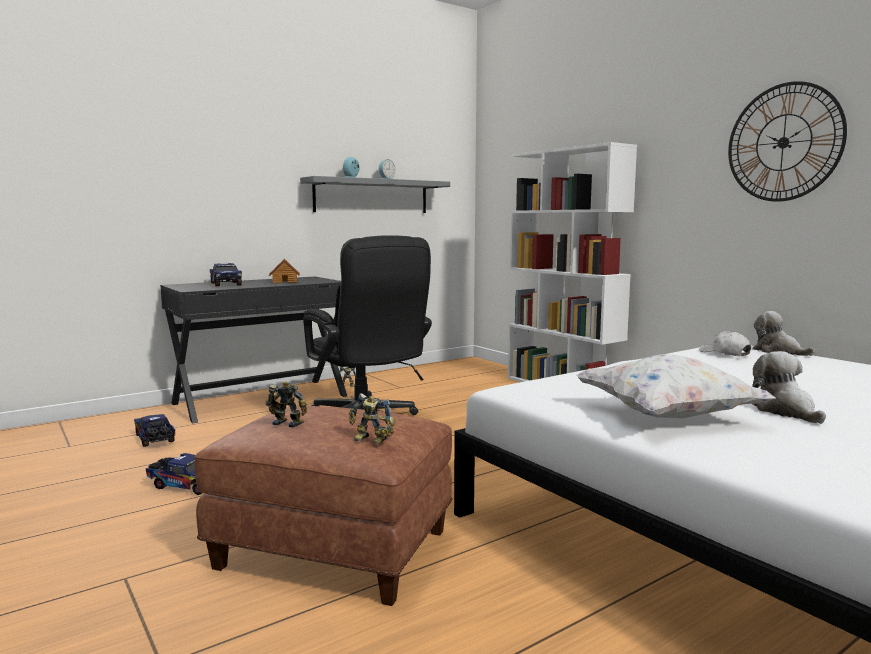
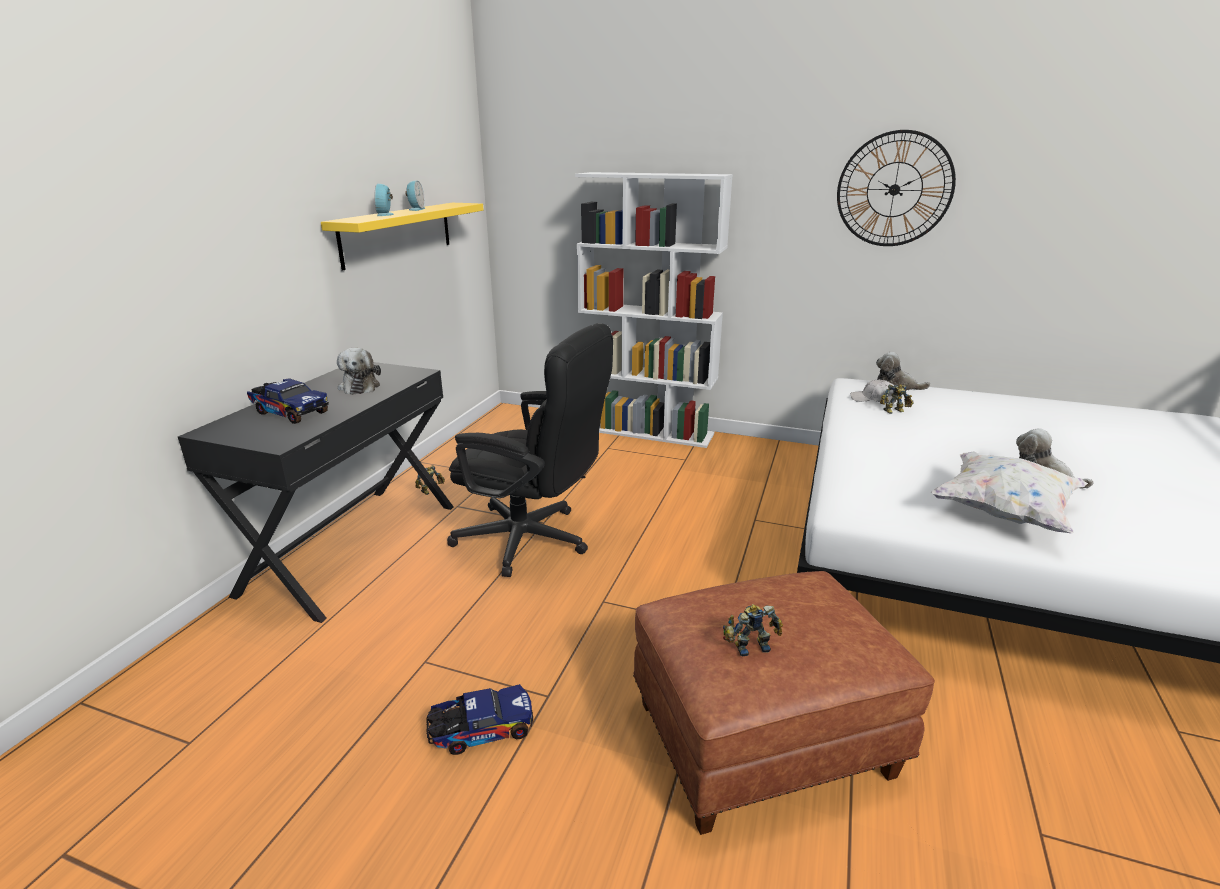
camera: 35 degrees left, 15 degrees up
toy truck [134,414,175,447] -> none
toy house [269,259,300,283] -> plush toy [337,348,381,395]
grey shelf [300,176,450,213] -> yellow shelf [321,203,484,270]
toy robot [349,393,396,443] -> toy robot moved to [880,384,913,414]

